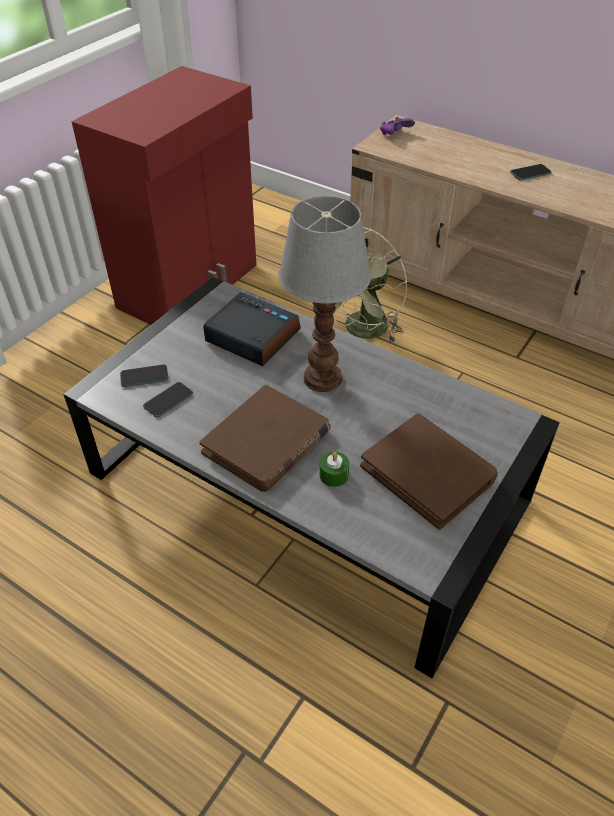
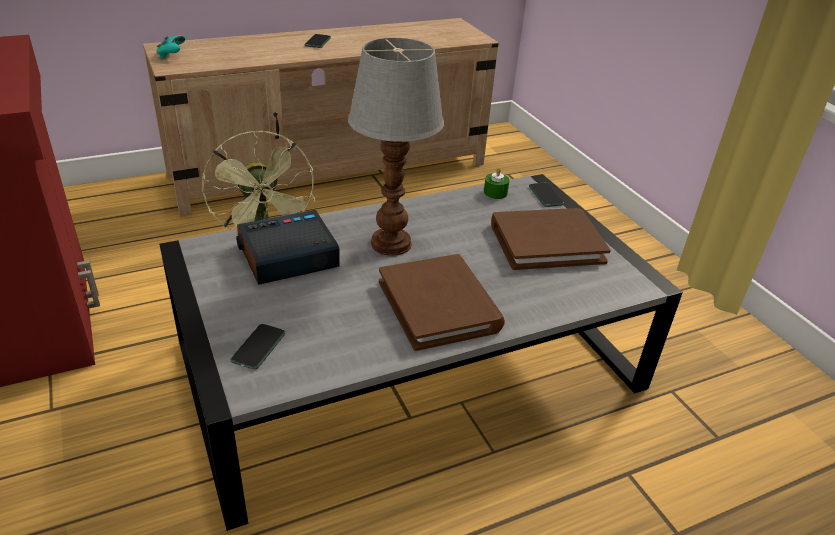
camera: 60 degrees left, 10 degrees down
phone [143,382,193,418] -> phone moved to [529,183,564,207]
green candle [320,452,349,487] -> green candle moved to [484,167,510,199]
purple game controller [380,117,415,135] -> turquoise game controller [156,35,186,58]

